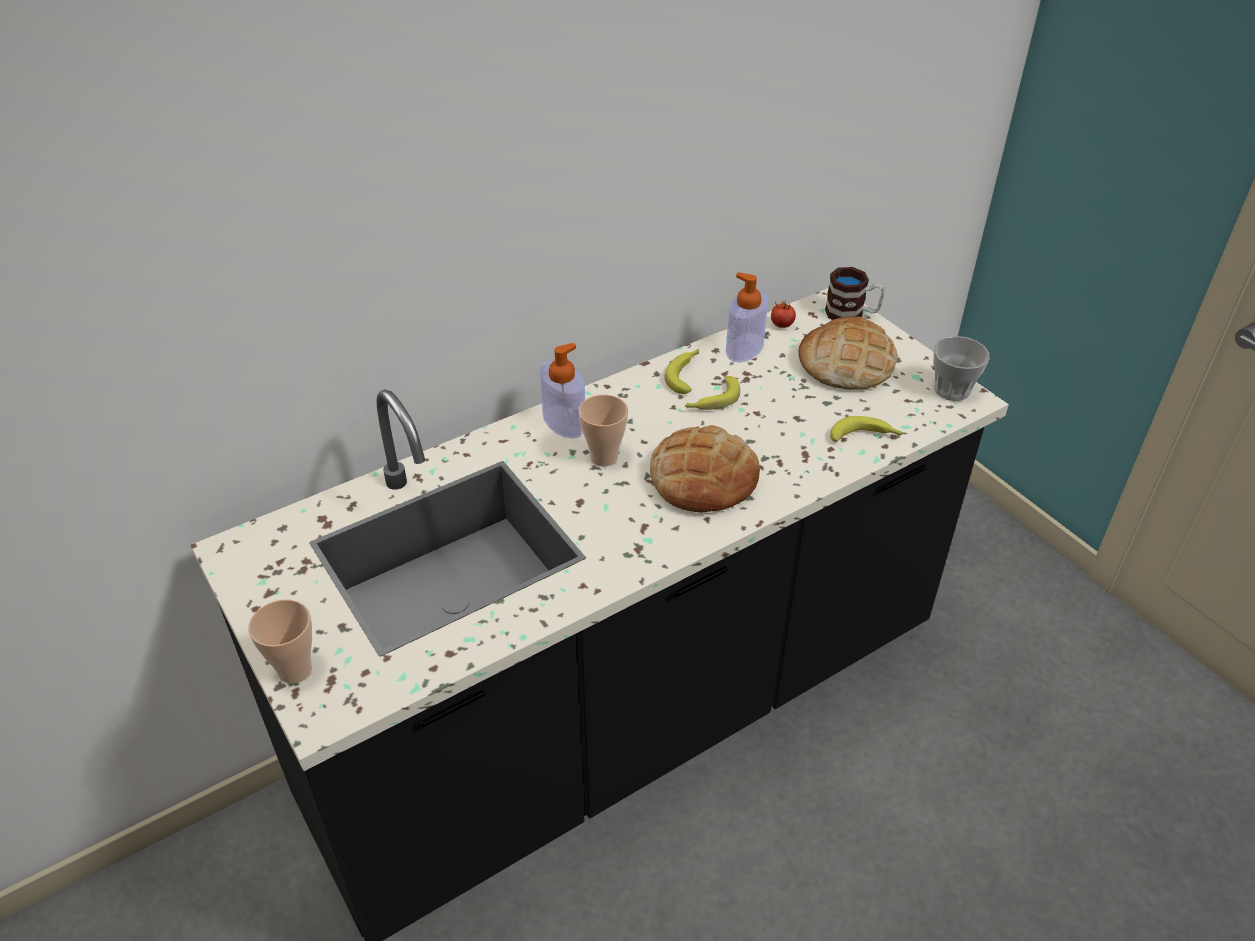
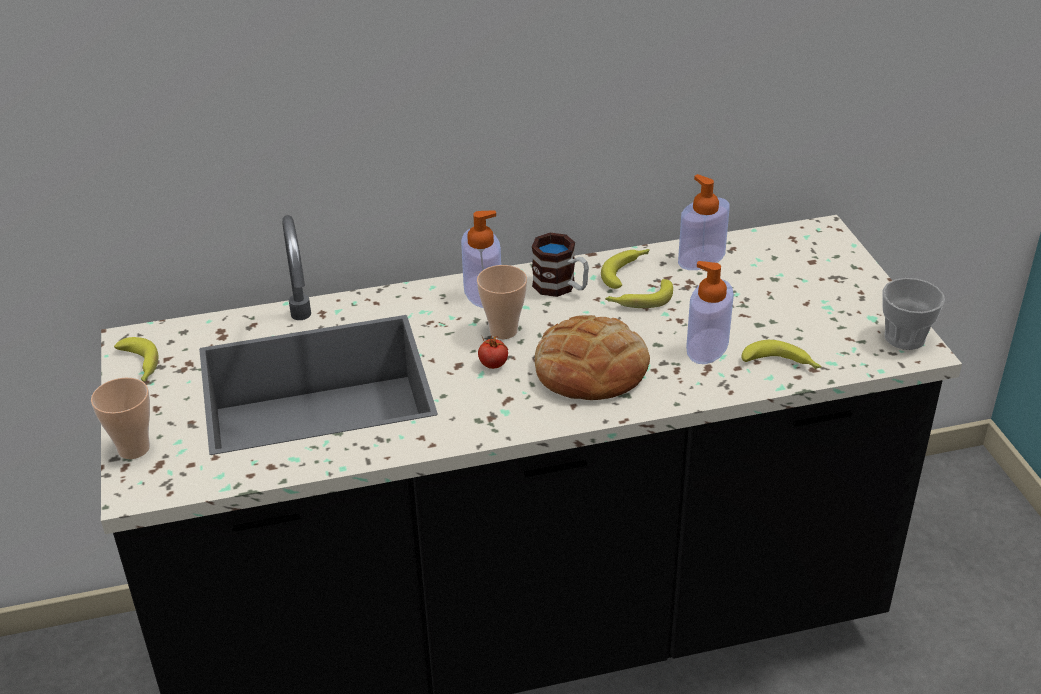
camera: 20 degrees right, 5 degrees down
tomato [771,300,796,328] -> tomato moved to [478,335,508,369]
bread [798,317,898,390] -> none
mug [825,267,885,320] -> mug moved to [532,233,589,297]
none -> banana [114,337,159,381]
none -> soap dispenser [686,261,734,364]

